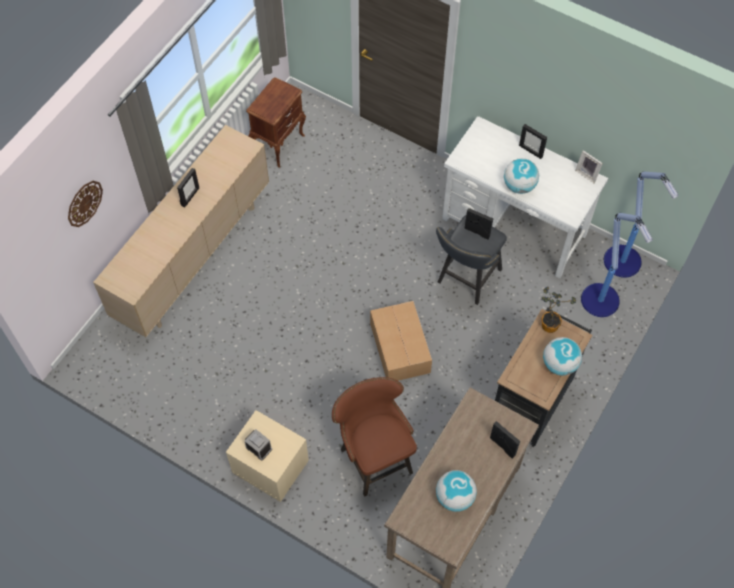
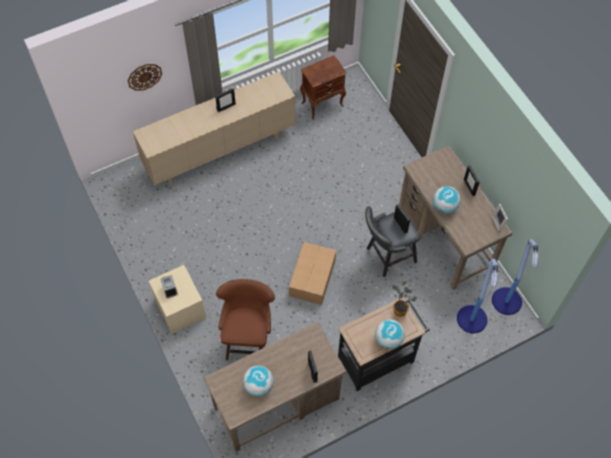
camera: 30 degrees right, 0 degrees up
white desk [442,116,608,279] -> brown desk [399,146,513,290]

